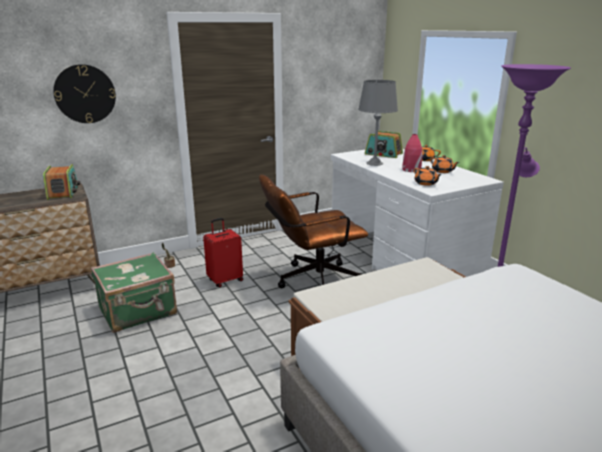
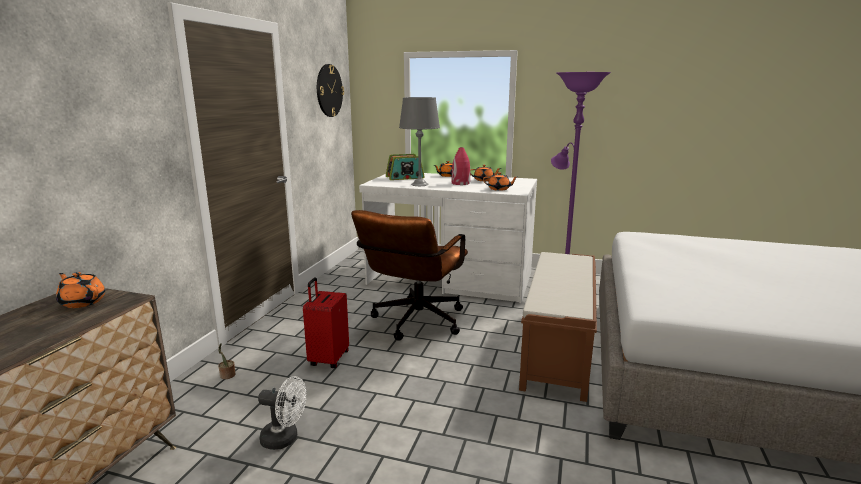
camera: 45 degrees left, 5 degrees down
radio [43,164,80,200] -> orange teapot [56,272,105,308]
wall clock [53,64,116,123] -> wall clock moved to [317,64,344,117]
green suitcase [91,252,177,333] -> white fan [258,376,306,450]

